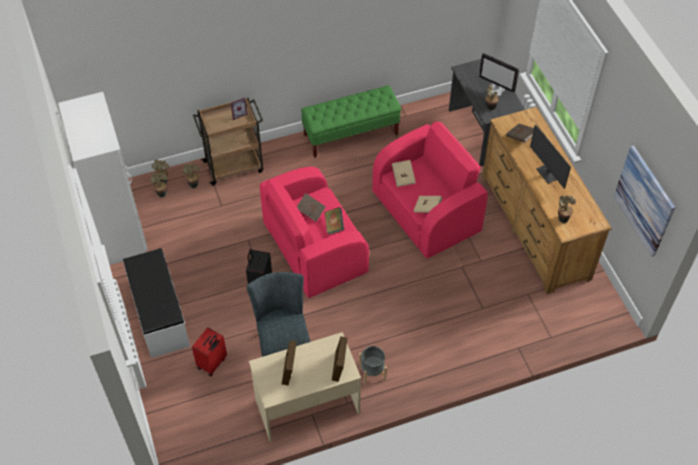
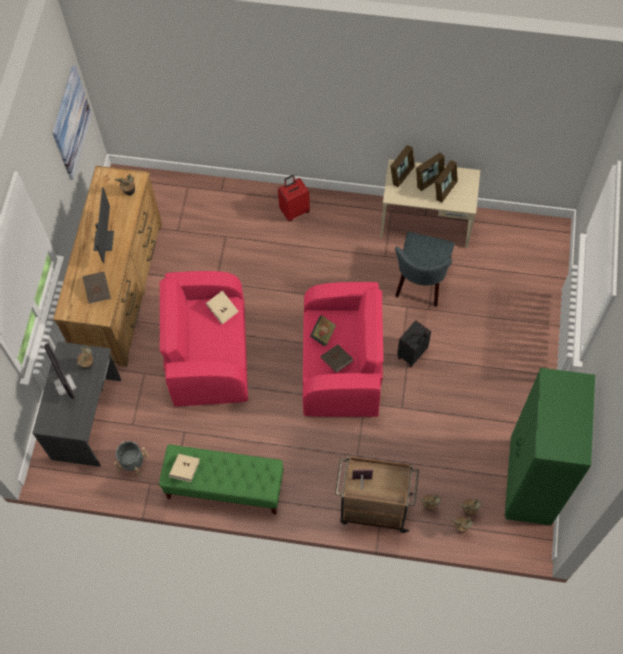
camera: 150 degrees left, 10 degrees up
white wardrobe [58,92,148,265] -> green wardrobe [505,368,595,525]
white bench [123,248,190,358] -> none
red suitcase [192,328,227,376] -> red suitcase moved to [278,175,310,221]
grey planter [359,346,387,384] -> grey planter moved to [114,441,149,478]
beige book [392,160,416,187] -> beige book moved to [169,454,200,482]
none -> picture frame [416,152,445,191]

